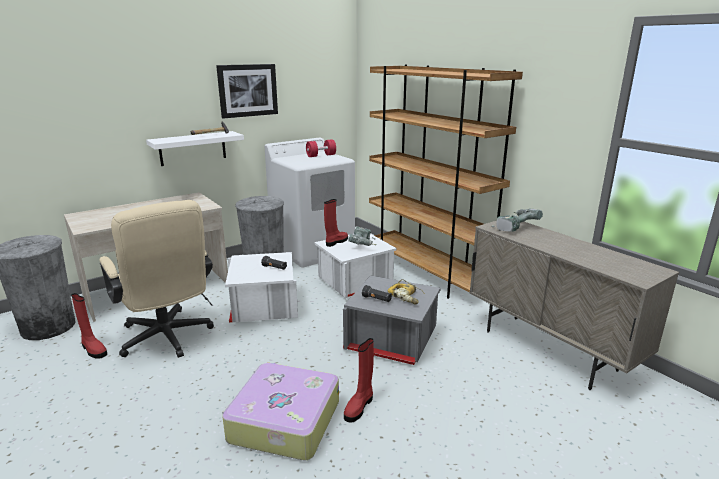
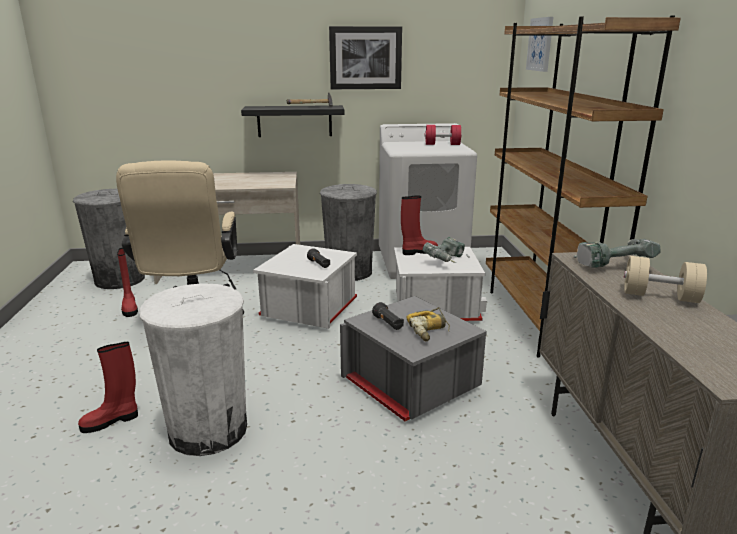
camera: 30 degrees right, 0 degrees up
white shelf [146,131,244,166] -> black shelf [241,105,344,137]
suitcase [222,363,339,461] -> white trash can [139,283,247,456]
red boot [344,338,374,423] -> red boot moved to [78,342,138,433]
none -> picture [526,17,553,72]
none -> beige dumbbell [624,256,707,303]

